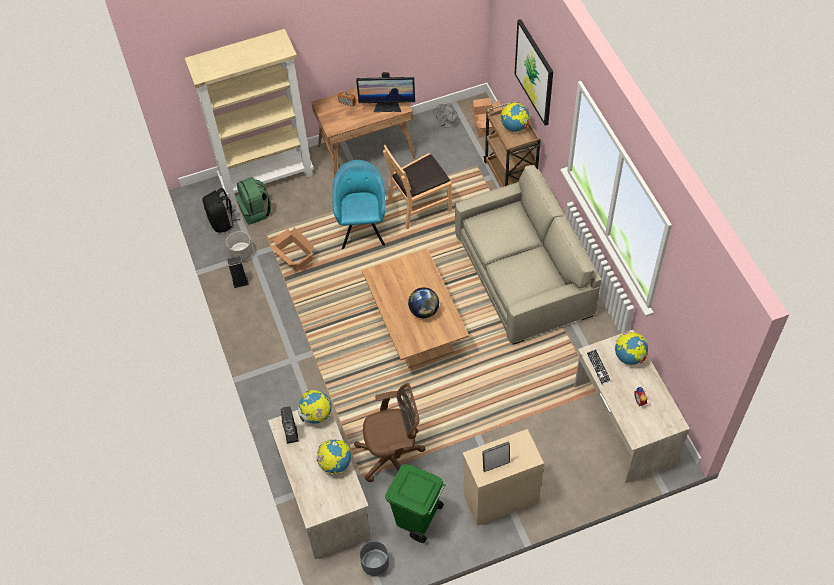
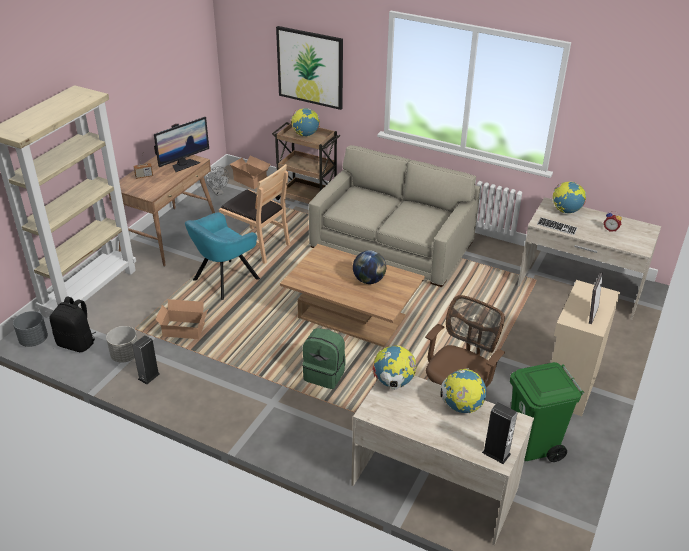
camera: 45 degrees left, 20 degrees down
green backpack [236,177,271,225] -> green backpack moved to [302,328,346,389]
speaker [280,406,299,444] -> speaker moved to [482,402,518,464]
turquoise armchair [332,160,386,249] -> turquoise armchair turned 90 degrees counterclockwise [185,212,260,300]
grey planter [360,541,389,576] -> grey planter moved to [13,311,48,347]
brown chair [383,145,452,229] -> brown chair turned 75 degrees counterclockwise [219,164,290,264]

